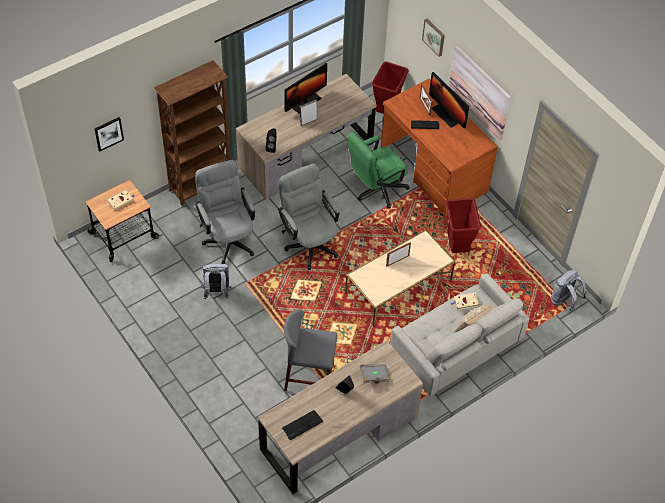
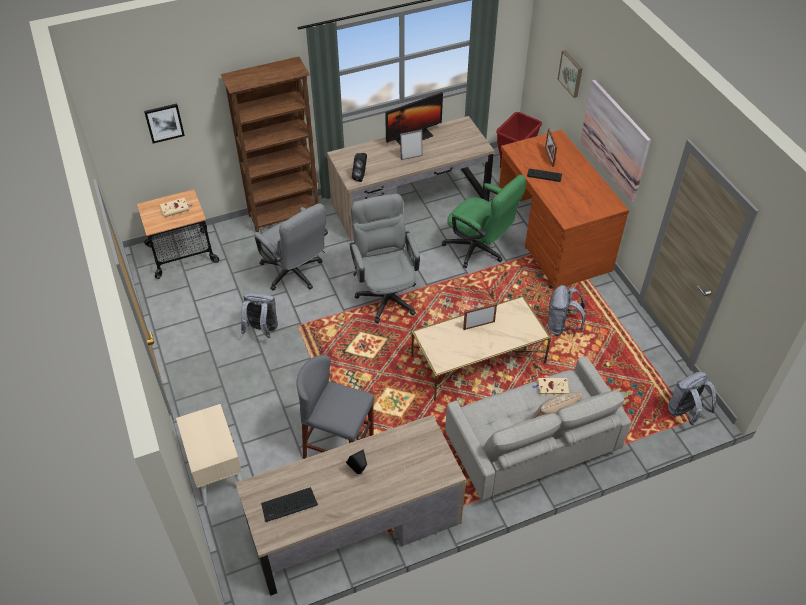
camera: 15 degrees right, 5 degrees down
grey office chair [195,160,255,264] -> grey office chair turned 150 degrees clockwise [255,203,328,291]
green office chair [348,132,410,208] -> green office chair turned 120 degrees counterclockwise [442,175,526,268]
grey book [359,364,390,384] -> none
monitor [429,72,469,129] -> none
red trash can [446,198,481,253] -> grey backpack [548,285,586,336]
none -> beige nightstand [176,404,242,506]

